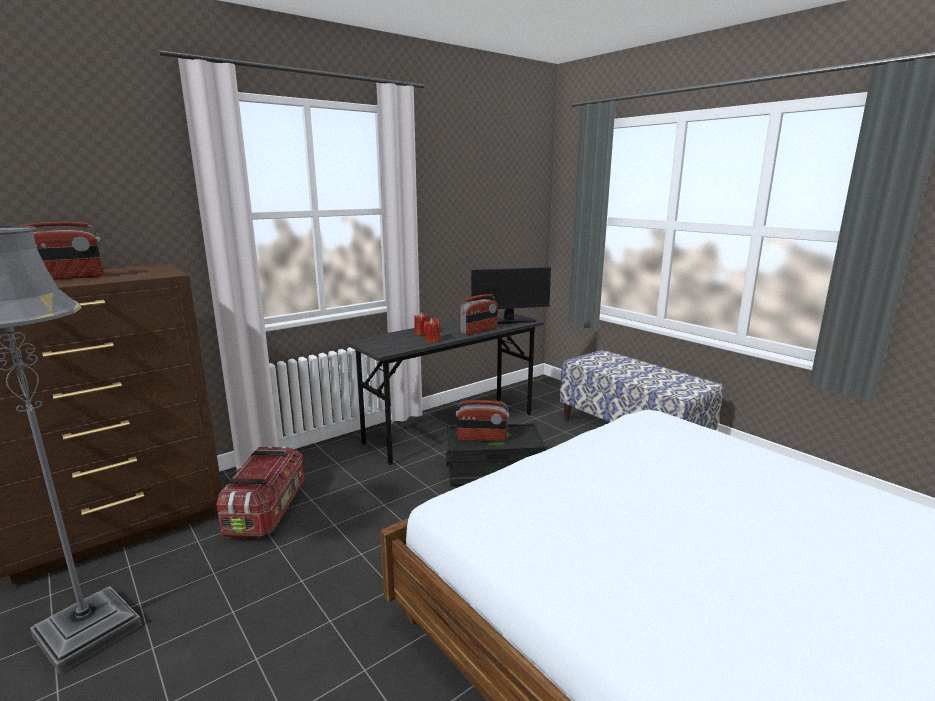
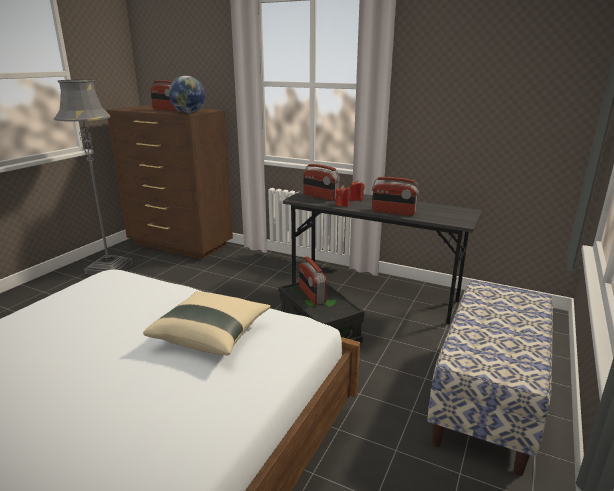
camera: 65 degrees right, 5 degrees up
storage box [216,446,304,539] -> none
monitor [471,267,551,324] -> none
none -> beige pillow [143,291,271,355]
none -> globe [169,76,205,113]
none -> radio [303,164,340,201]

